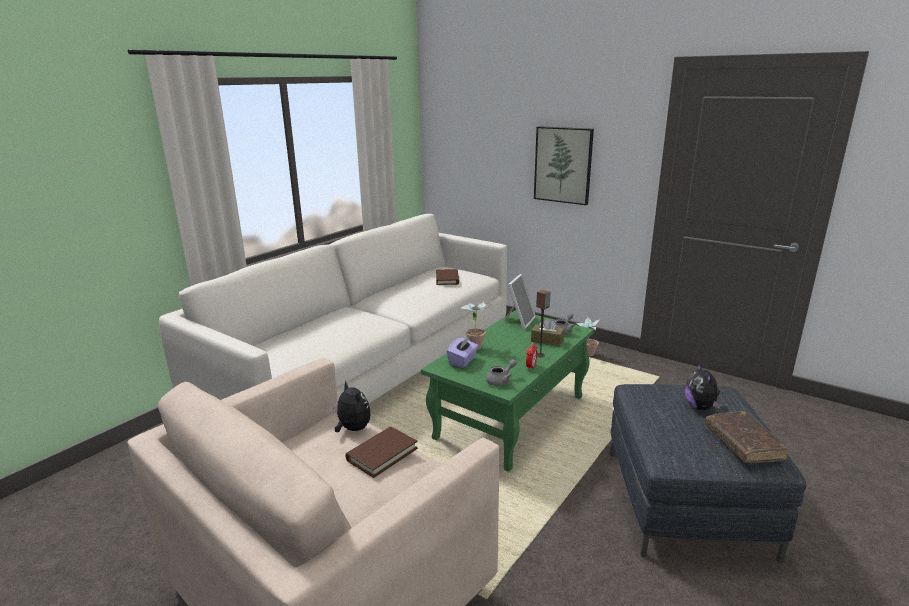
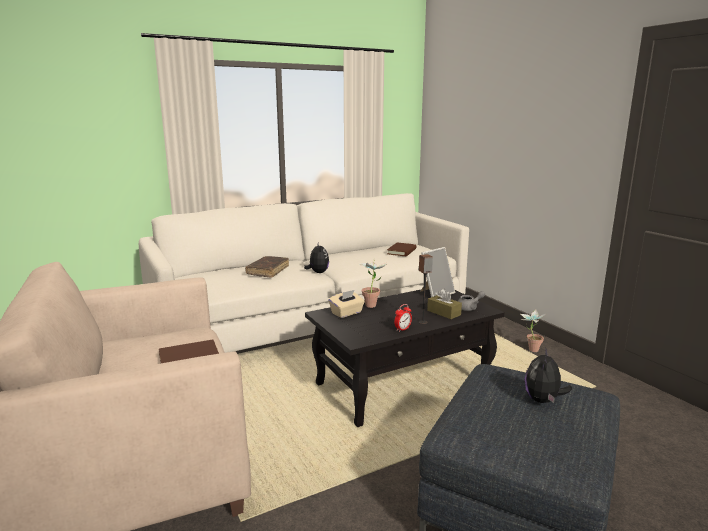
camera: 25 degrees right, 5 degrees down
plush toy [333,381,371,432] -> plush toy moved to [304,244,329,273]
green coffee table [421,310,594,472] -> black coffee table [305,289,504,427]
purple tissue box [447,337,478,368] -> beige tissue box [329,290,365,318]
grey teapot [486,359,517,386] -> none
picture [534,126,594,205] -> none
brown book [705,411,788,463] -> brown book moved to [245,256,289,278]

